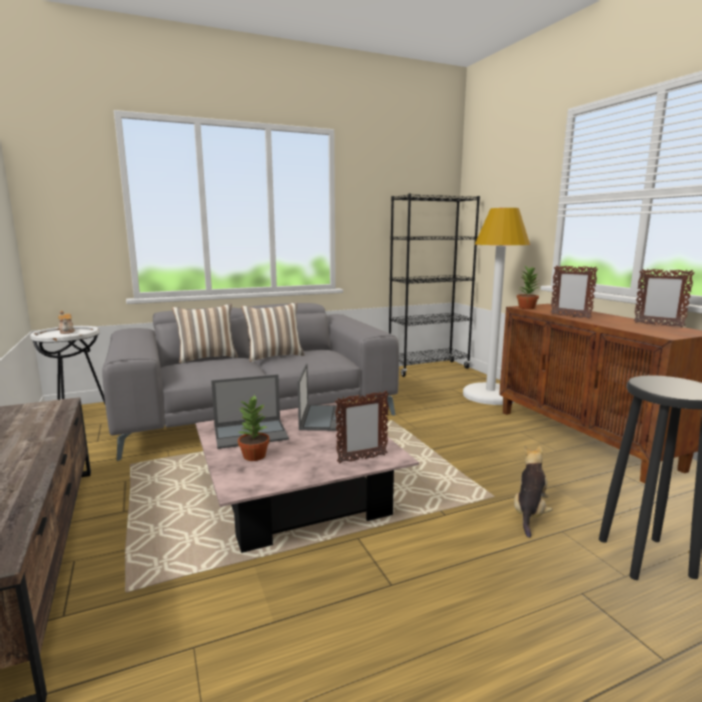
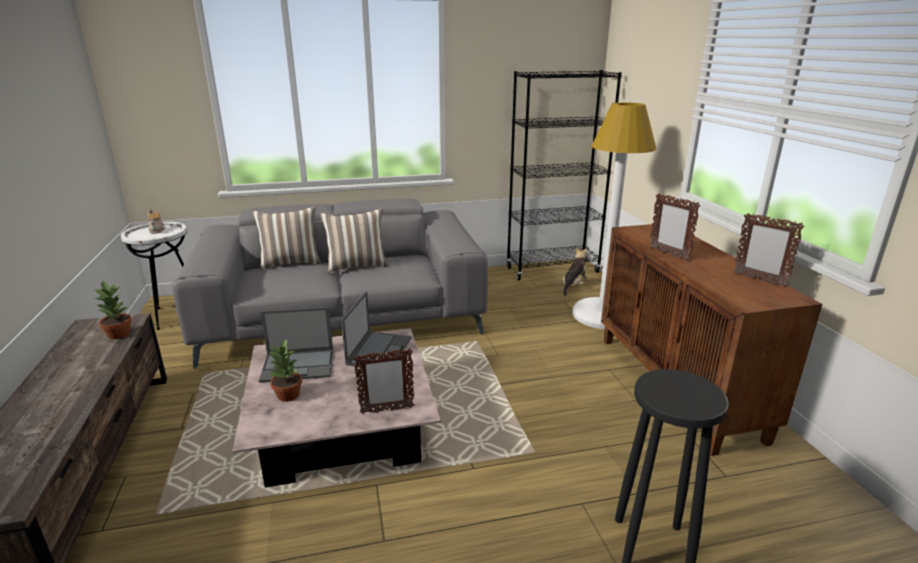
camera: 10 degrees right, 10 degrees up
plush toy [514,446,553,538] -> plush toy moved to [563,248,589,296]
potted plant [517,266,539,309] -> potted plant moved to [94,281,132,339]

